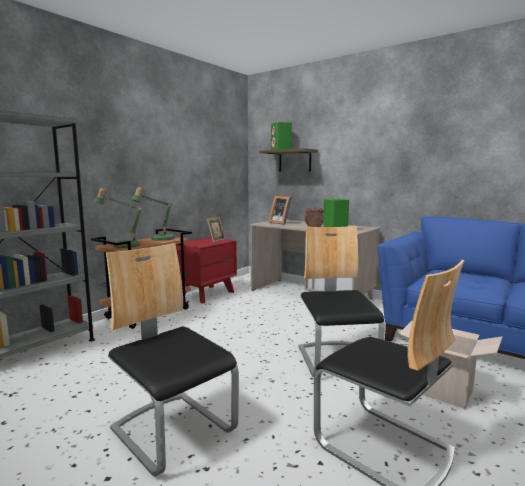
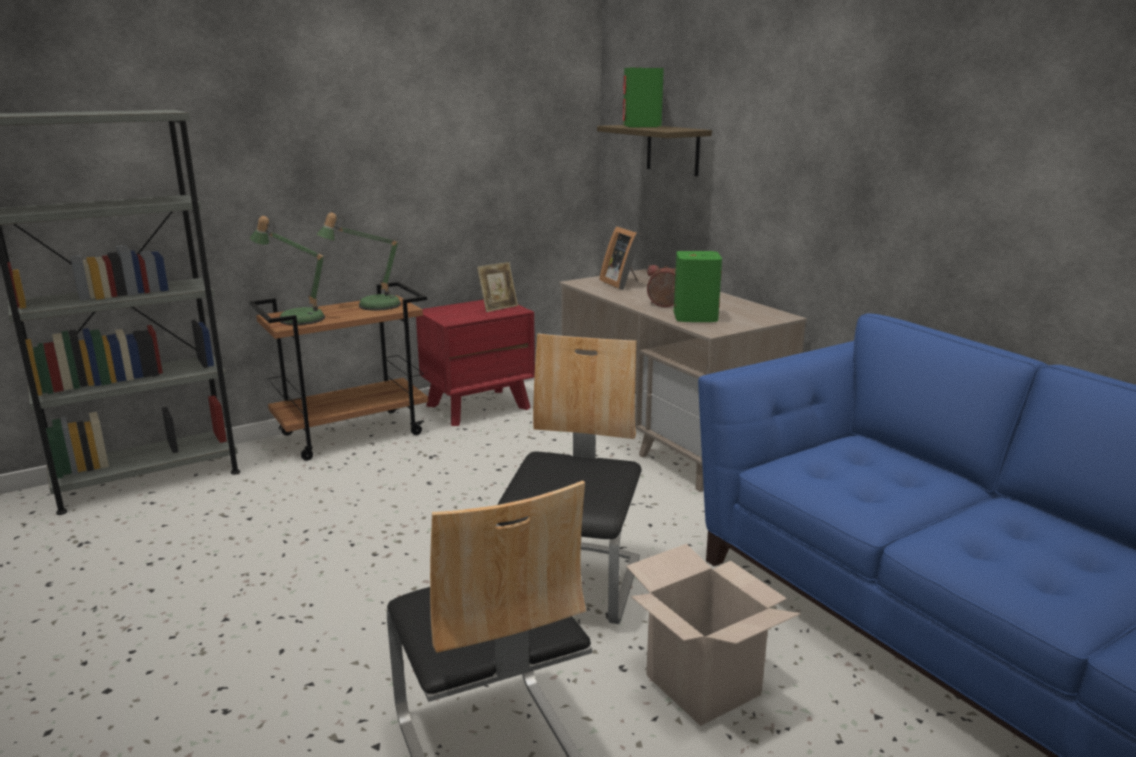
camera: 20 degrees right, 10 degrees up
chair [106,243,239,477] -> none

